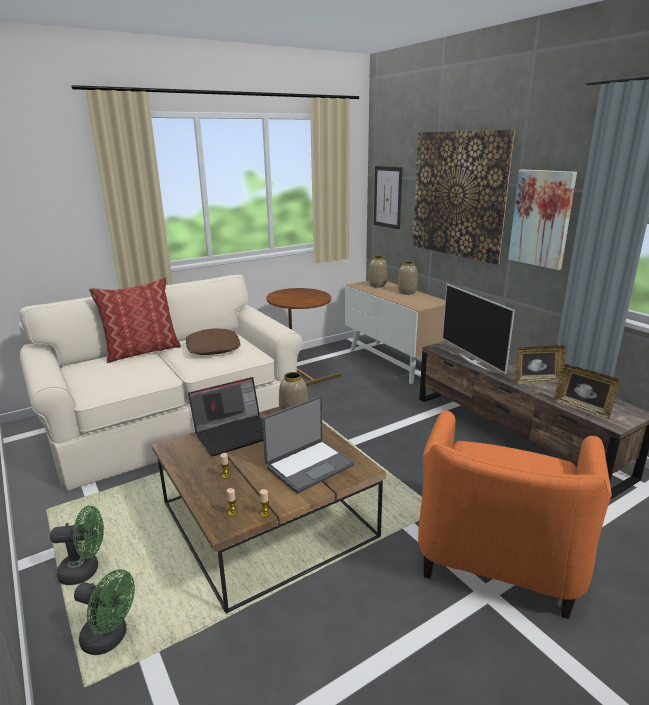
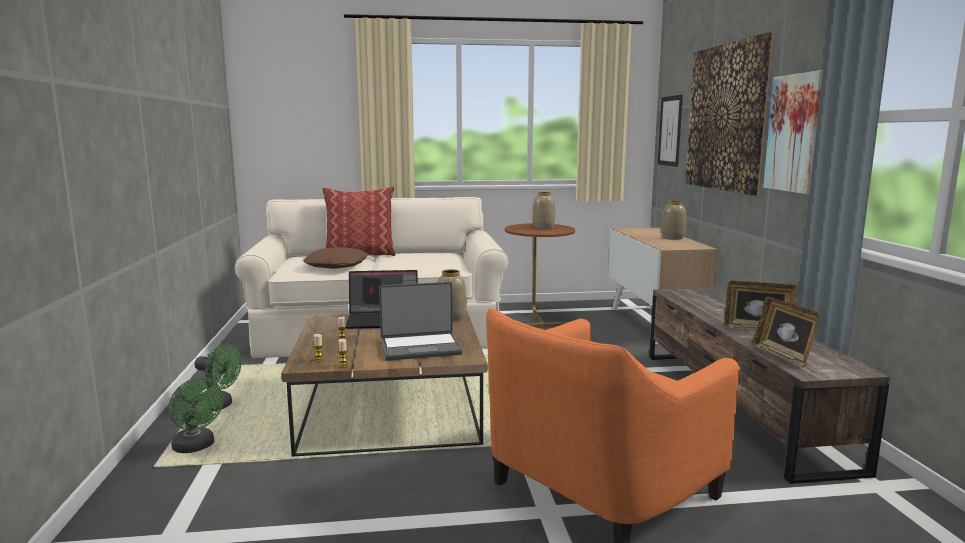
camera: 25 degrees right, 10 degrees down
brown pillow [186,328,241,355] -> brown pillow moved to [303,247,368,269]
vase [369,256,387,287] -> vase moved to [533,192,555,229]
television [442,284,515,374] -> none

